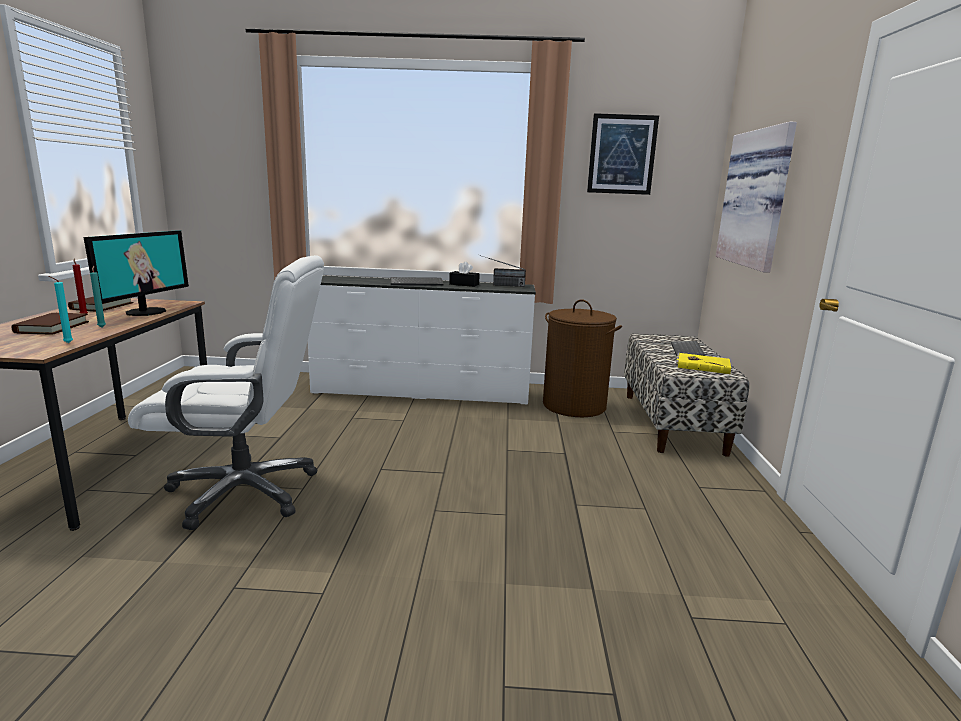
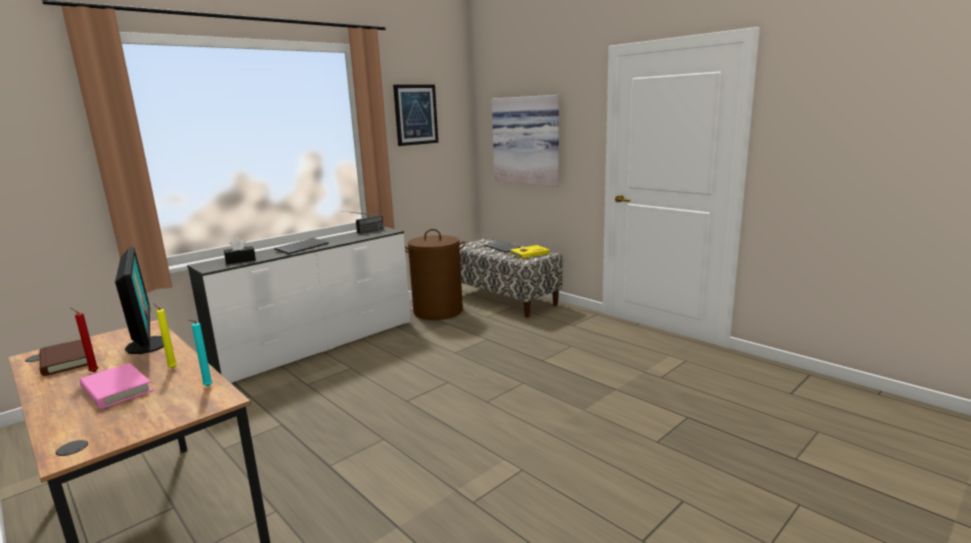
camera: 45 degrees left, 0 degrees up
brown book [12,313,89,335] -> pink book [80,363,153,409]
turquoise candle [90,266,106,327] -> yellow candle [153,303,177,368]
white office chair [128,255,324,530] -> none
black tissue box [449,261,480,287] -> black tissue box moved to [224,238,256,264]

